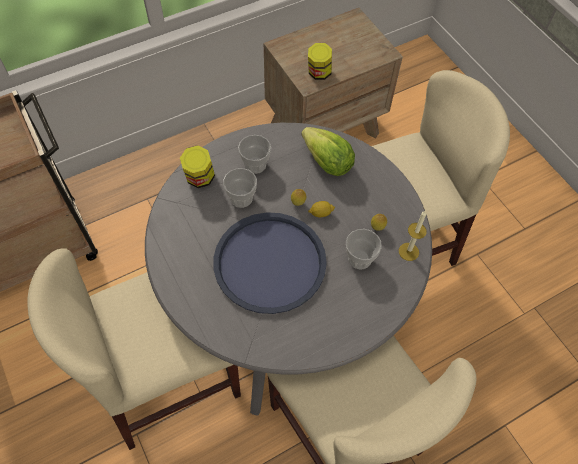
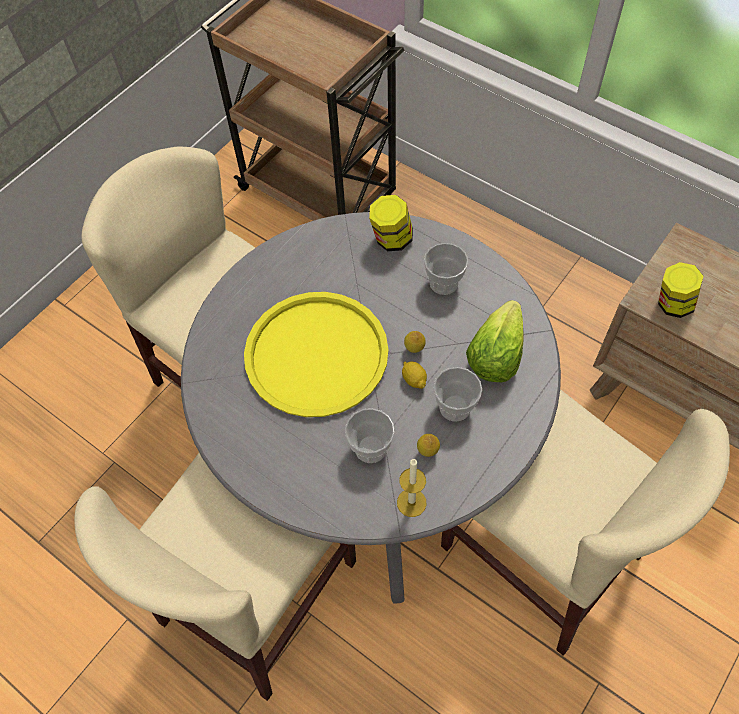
camera: 70 degrees right, 0 degrees up
blue tray [213,212,327,314] -> yellow tray [244,292,389,417]
cup [223,168,257,208] -> cup moved to [433,367,482,422]

